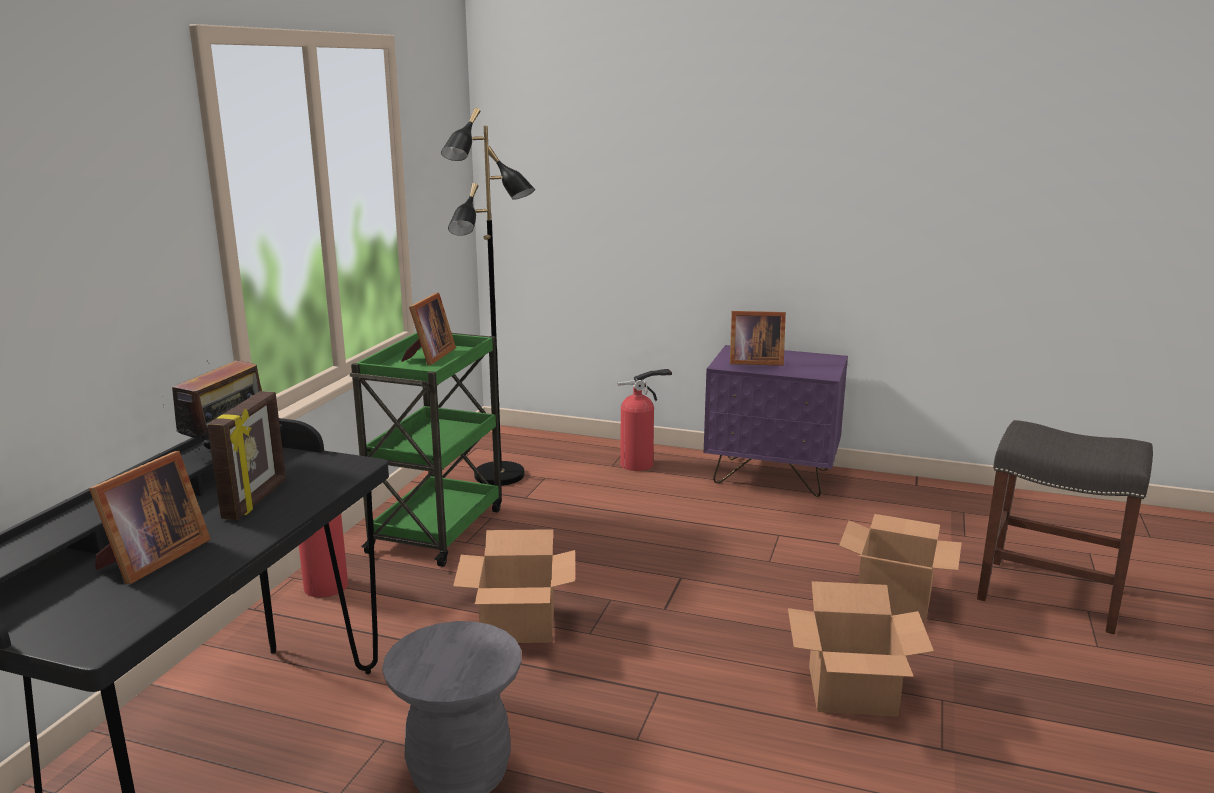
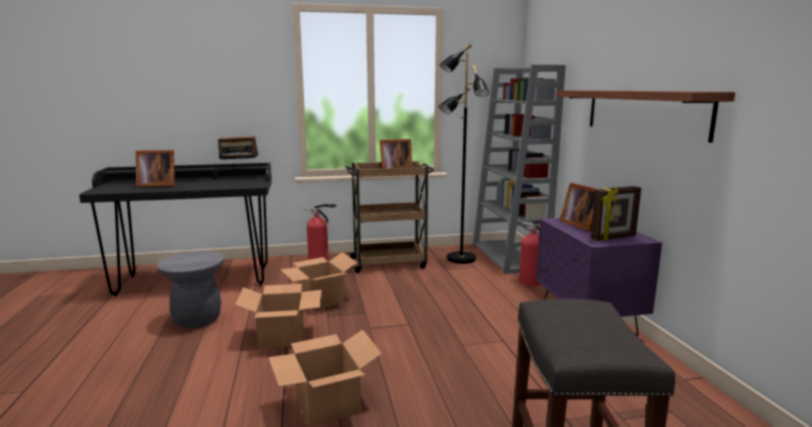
camera: 60 degrees right, 5 degrees down
picture frame [207,391,286,520] -> picture frame moved to [590,186,641,241]
green cart [350,332,502,567] -> brown cart [345,161,434,273]
cardboard box [839,514,962,621] -> cardboard box moved to [235,284,322,348]
none -> grey bookcase [473,65,566,274]
none -> shelf [556,90,735,143]

